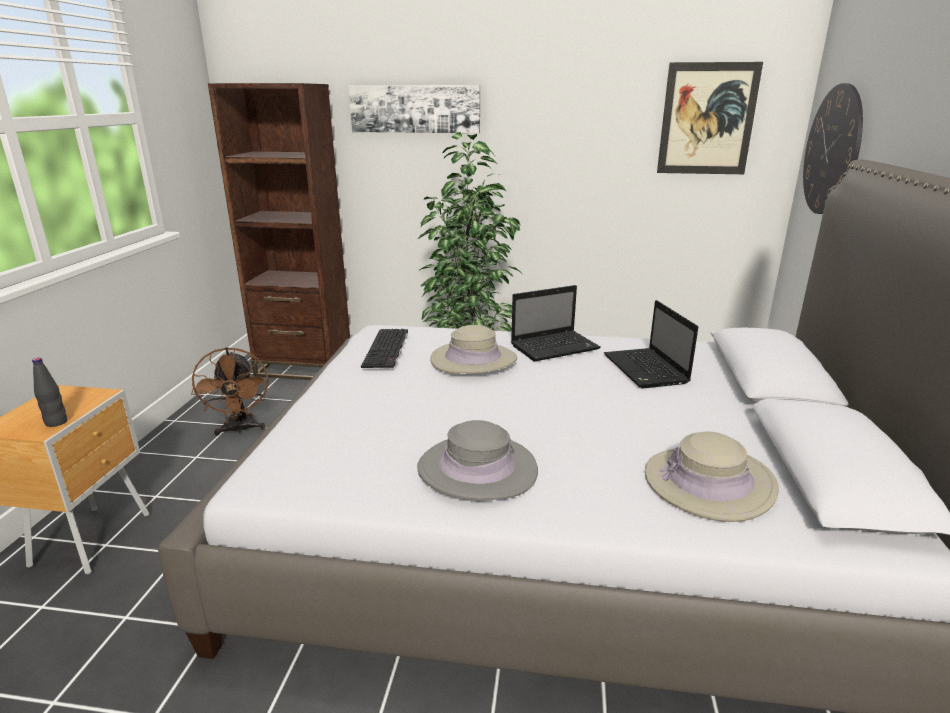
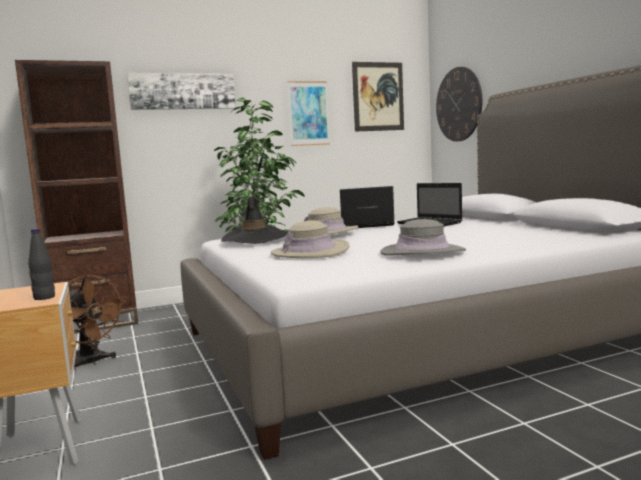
camera: 30 degrees left, 15 degrees down
keyboard [361,329,408,369] -> black hat [221,196,288,244]
laptop [511,285,601,362] -> laptop turned 135 degrees counterclockwise [340,186,395,228]
beige hat [645,431,779,522] -> beige hat moved to [271,221,350,258]
none -> picture [288,81,330,146]

